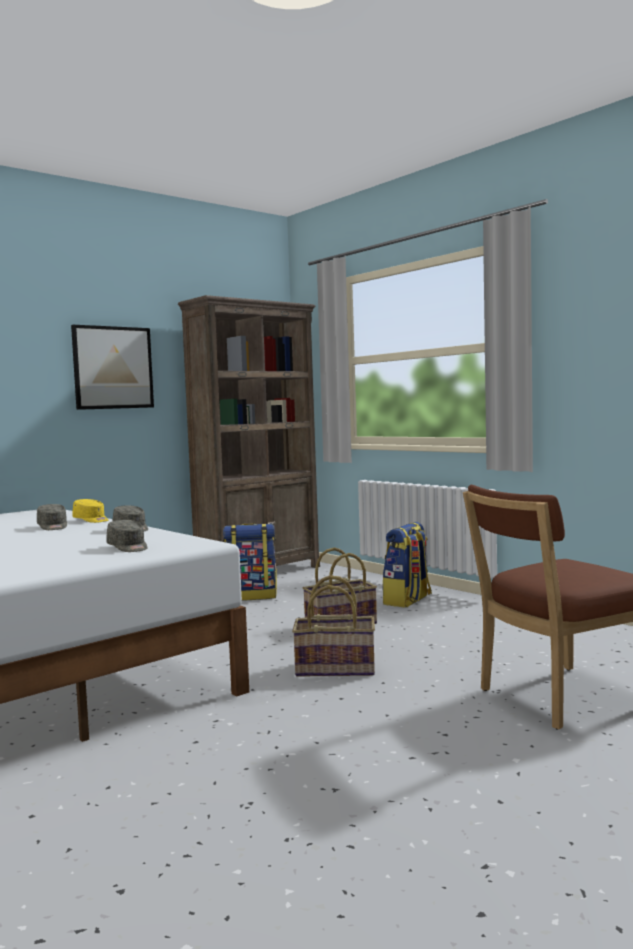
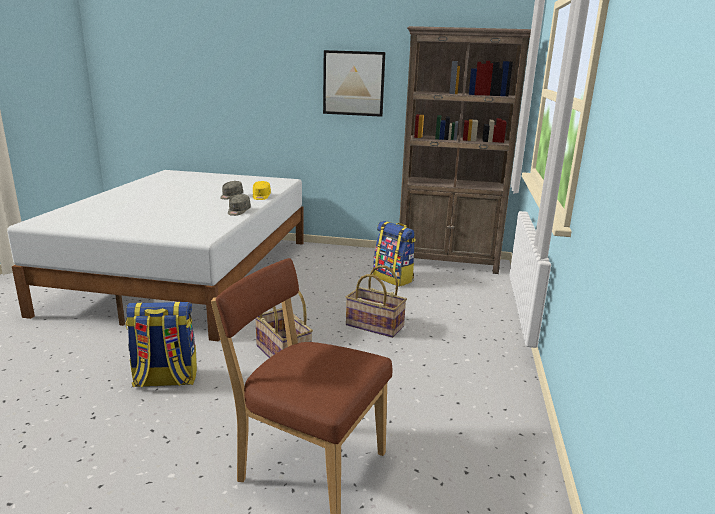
camera: 50 degrees right, 15 degrees up
grey cap [107,520,148,552] -> none
backpack [382,522,432,608] -> backpack moved to [126,302,197,387]

